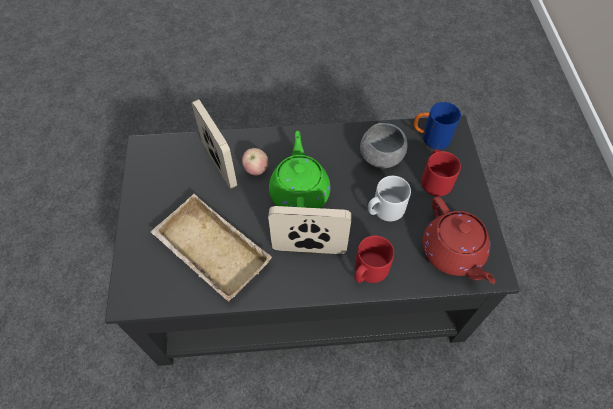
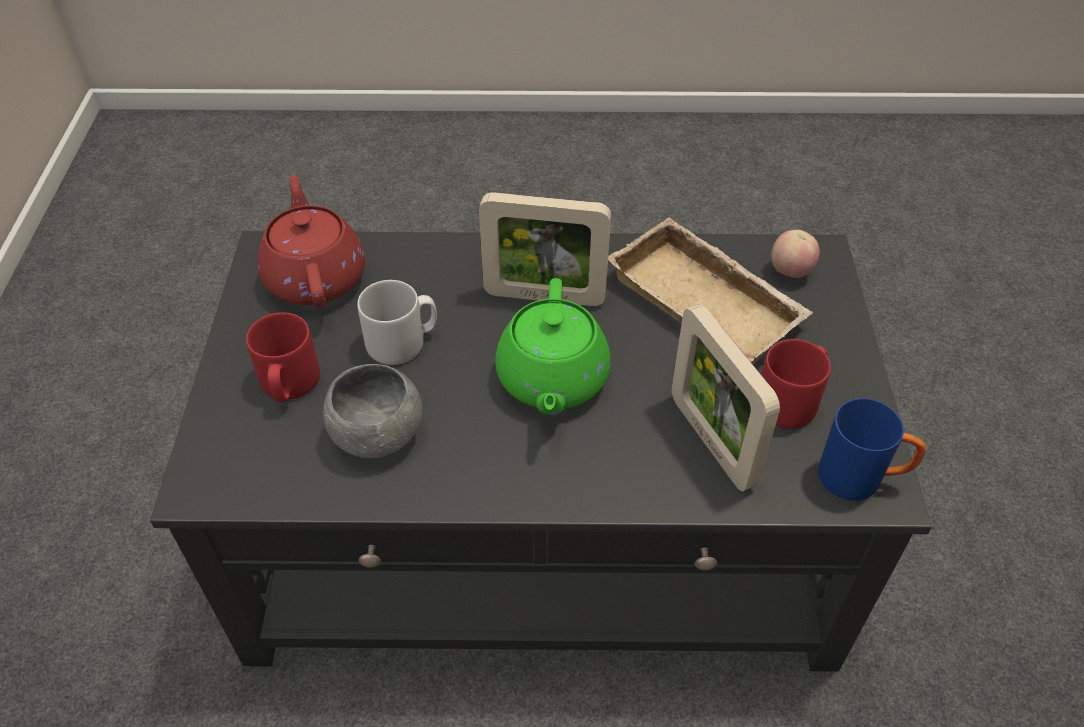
camera: 175 degrees left, 10 degrees down
apple [242,148,268,176] -> apple moved to [771,230,820,278]
red mug [354,235,394,283] -> red mug moved to [761,339,831,428]
blue mug [413,102,461,150] -> blue mug moved to [818,398,926,500]

